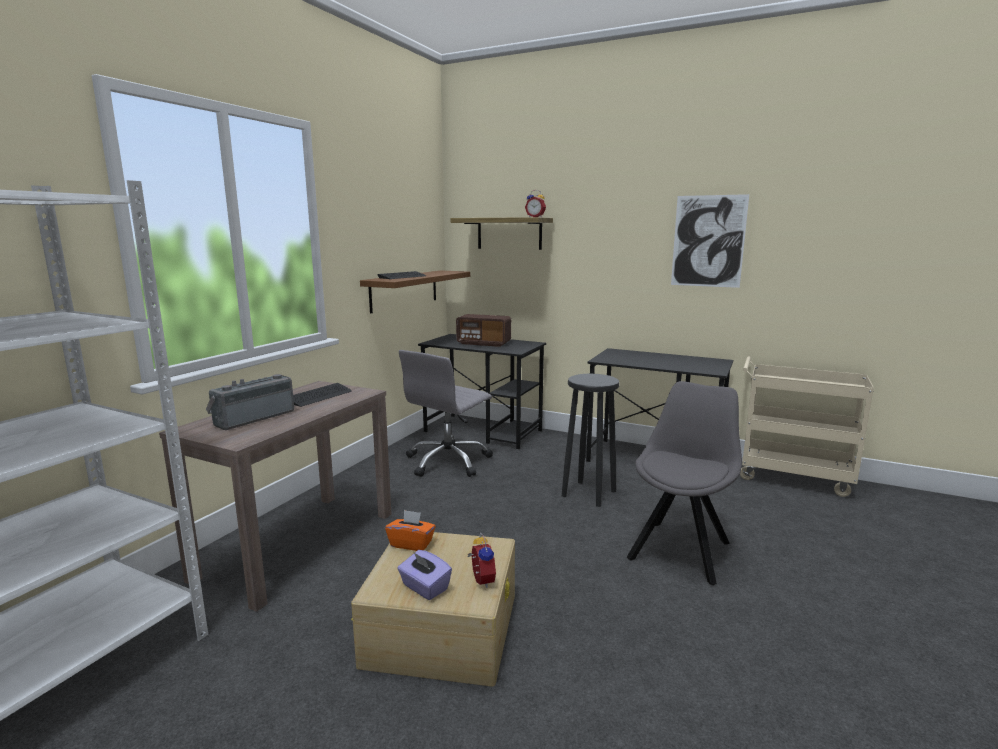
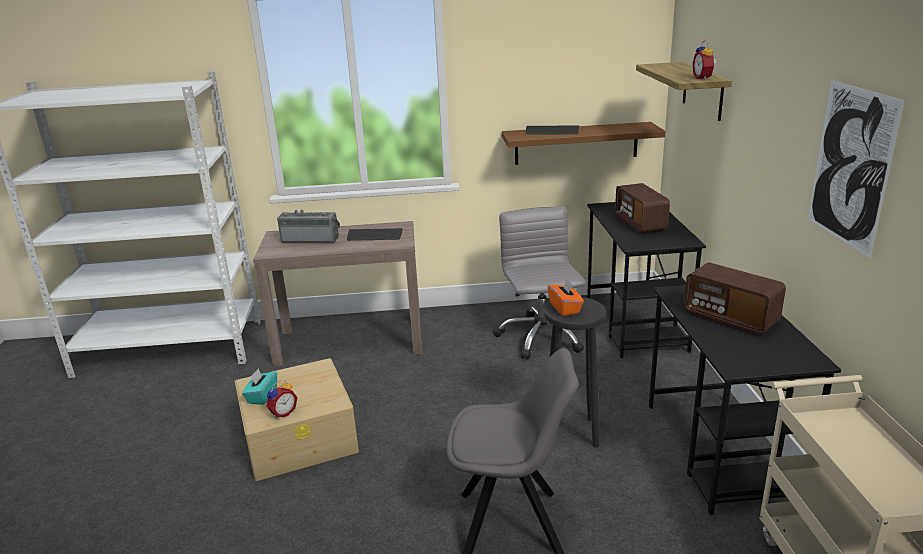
camera: 60 degrees right, 10 degrees up
orange tissue box [385,510,436,551] -> orange tissue box moved to [548,279,584,316]
purple tissue box [397,550,452,600] -> turquoise tissue box [242,368,277,405]
grey office chair [399,350,493,477] -> grey office chair turned 75 degrees clockwise [493,206,586,359]
none -> radio [684,263,786,335]

